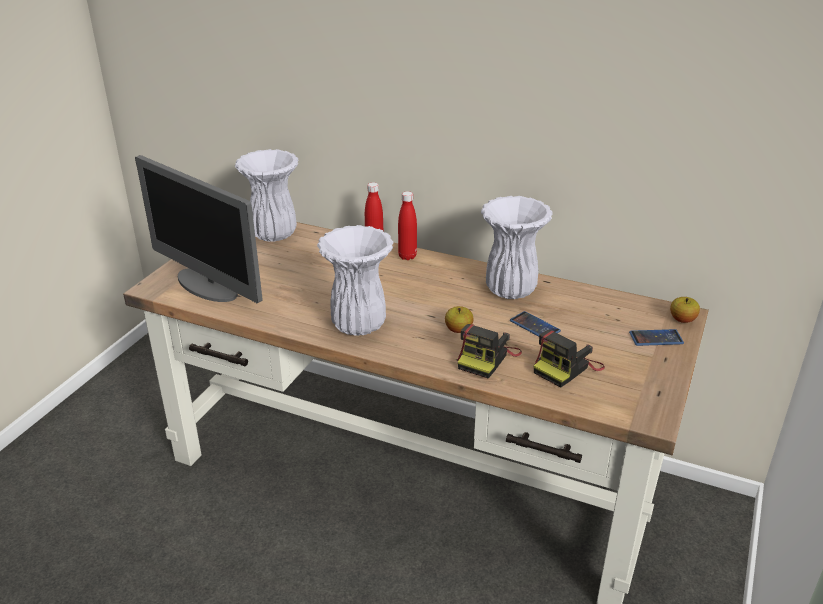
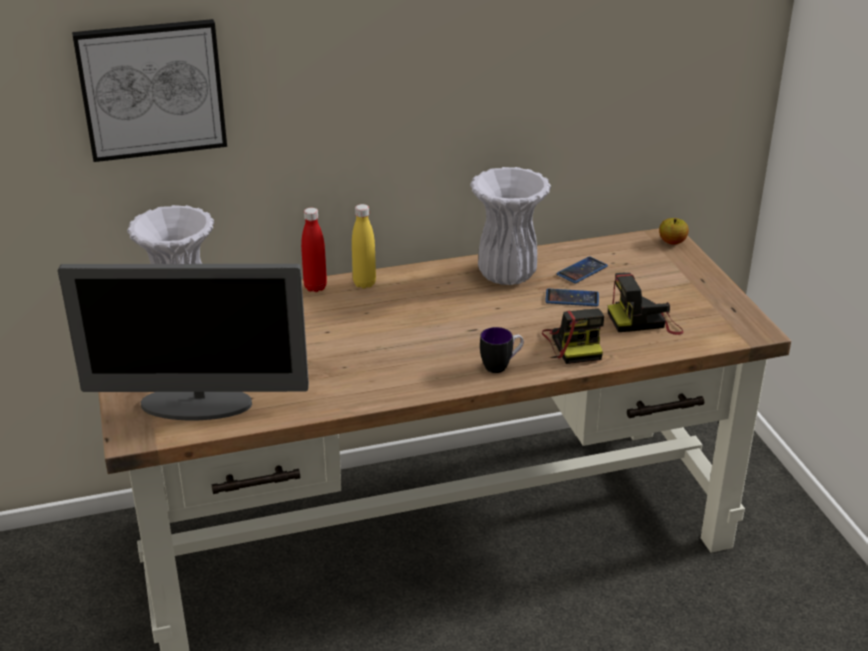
camera: 40 degrees left, 0 degrees up
white vase [317,225,394,336] -> none
red bottle [398,191,417,260] -> yellow bottle [352,204,376,288]
apple [445,306,474,333] -> none
camera [534,330,605,388] -> camera turned 75 degrees clockwise [608,273,684,335]
phone [629,329,684,346] -> phone moved to [557,256,608,284]
none -> picture [72,19,227,162]
none -> mug [480,327,524,373]

